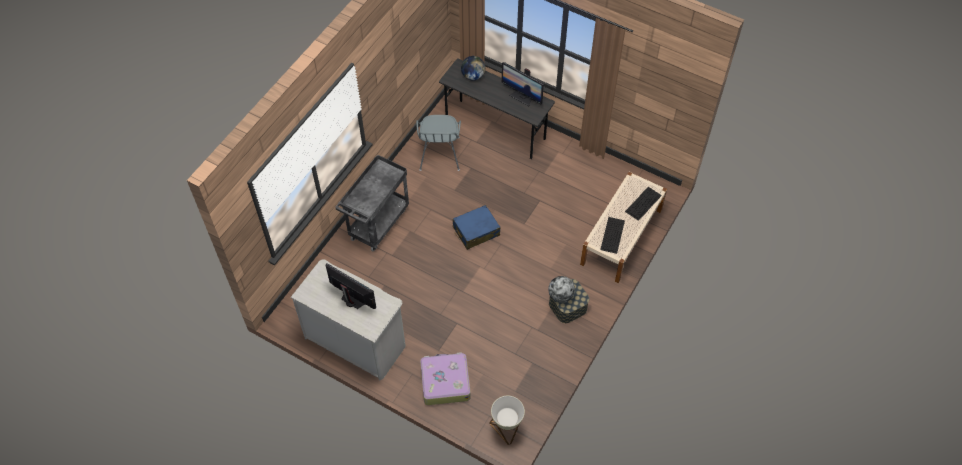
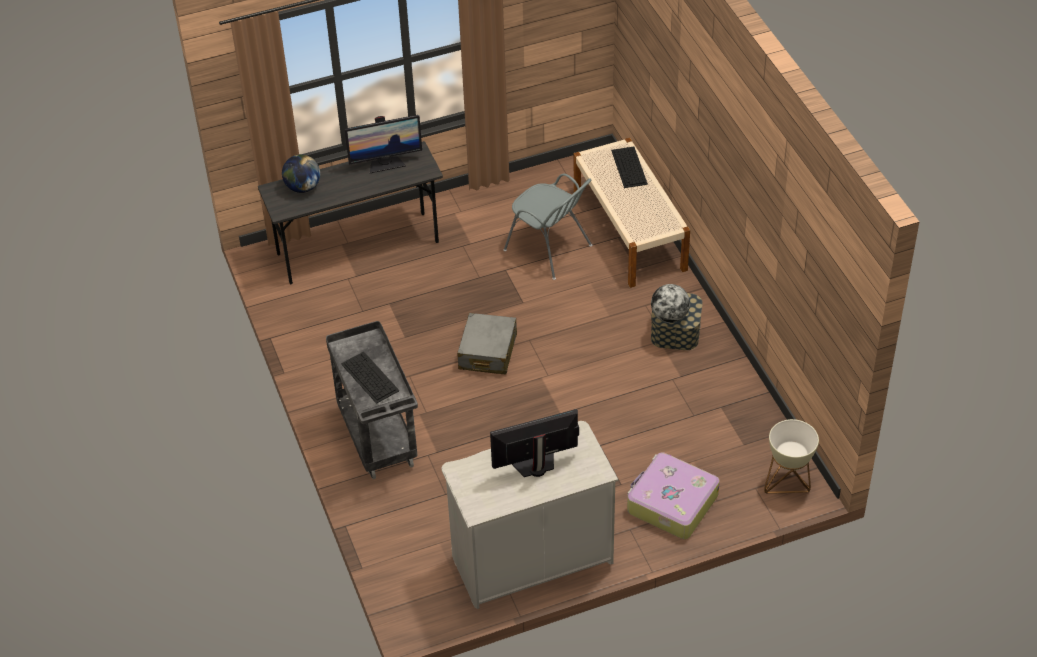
camera: 50 degrees left, 10 degrees down
grey chair [416,115,461,171] -> grey chair moved to [503,174,592,280]
blue suitcase [453,205,500,250] -> grey suitcase [457,313,517,374]
keyboard [600,217,625,254] -> keyboard moved to [341,351,400,404]

